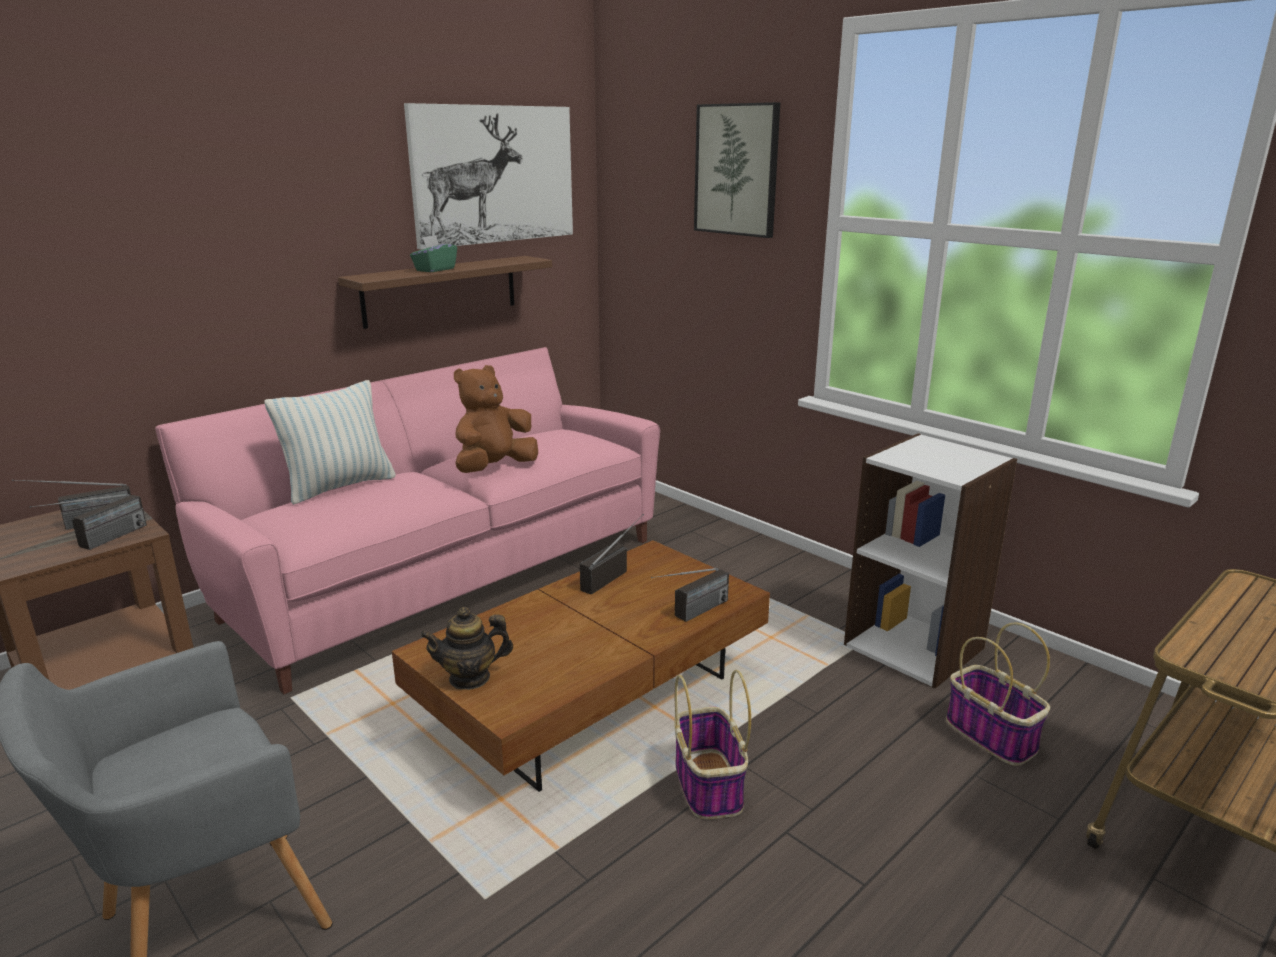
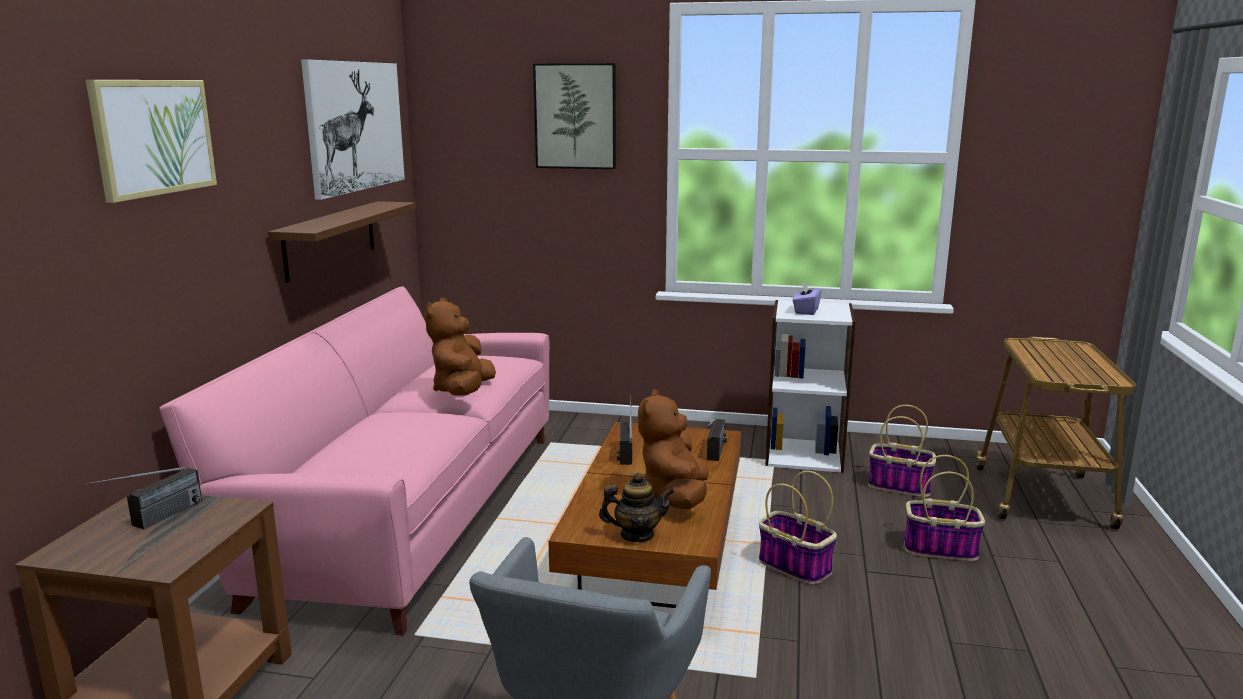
camera: 35 degrees left, 5 degrees down
radio [29,494,147,550] -> none
pillow [264,380,396,505] -> none
green tissue box [410,235,457,272] -> none
teapot [420,607,513,690] -> teapot turned 135 degrees counterclockwise [599,473,674,542]
none -> picture [86,80,217,203]
none -> brown plush toy [638,389,709,509]
none -> purple tissue box [793,281,822,315]
none -> basket [904,455,985,561]

